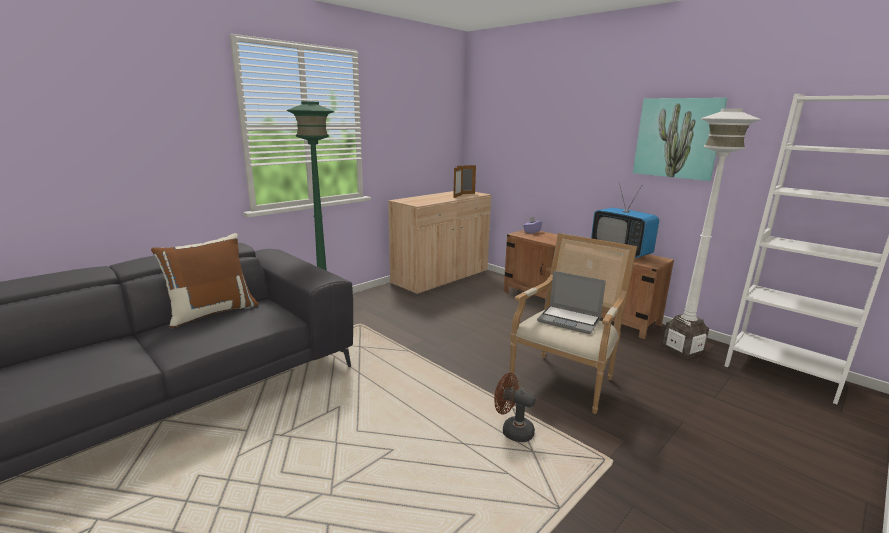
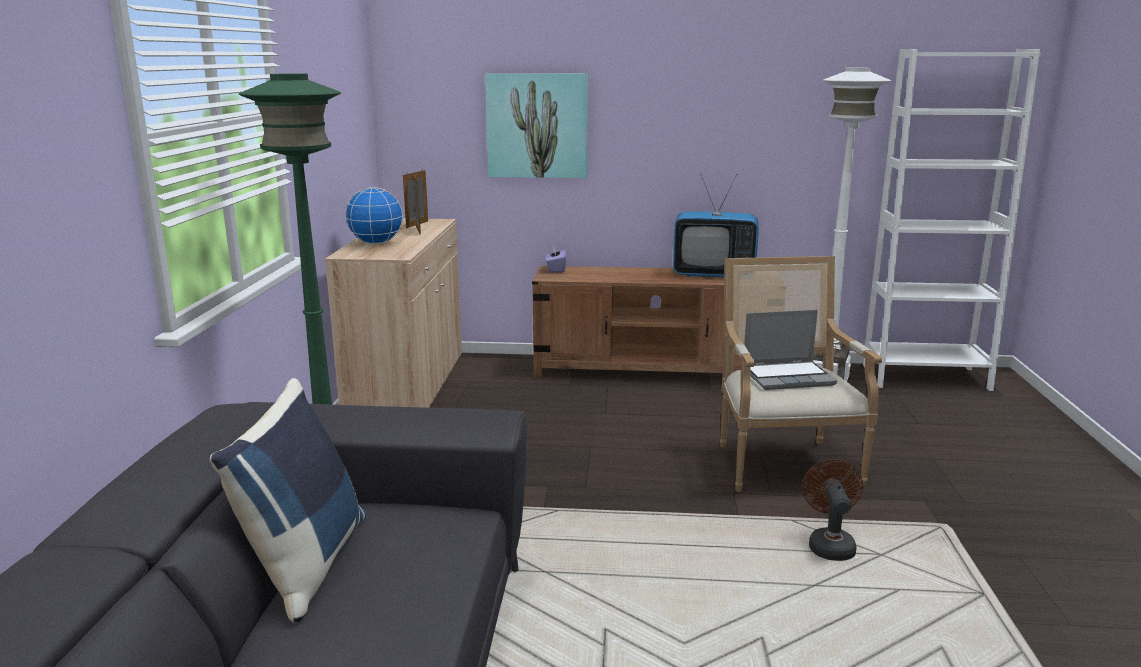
camera: 40 degrees left, 0 degrees up
brown pillow [151,233,258,328] -> blue pillow [210,378,366,623]
brown fan [494,373,536,442] -> brown fan turned 105 degrees clockwise [802,459,863,561]
picture [633,98,727,181] -> picture moved to [485,73,588,178]
none -> globe [345,187,403,244]

